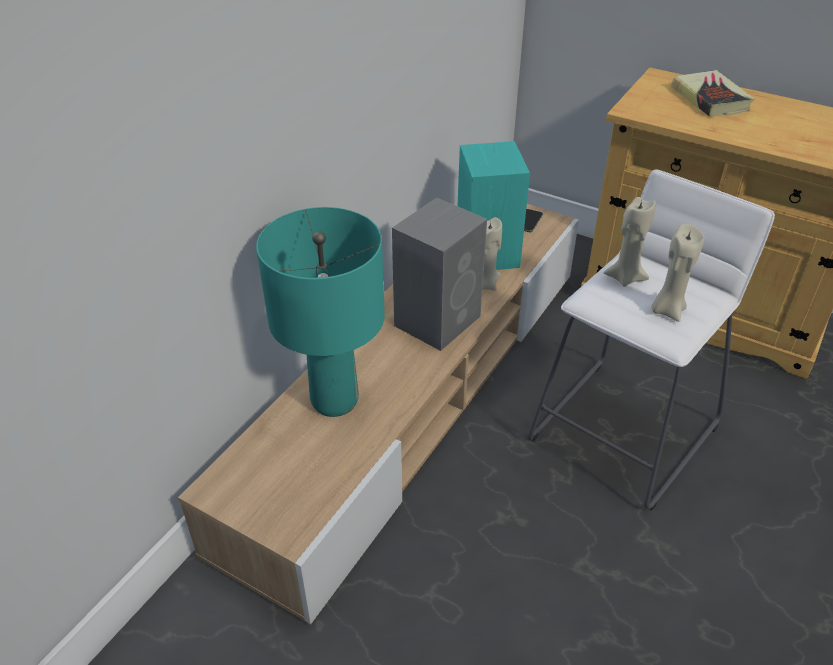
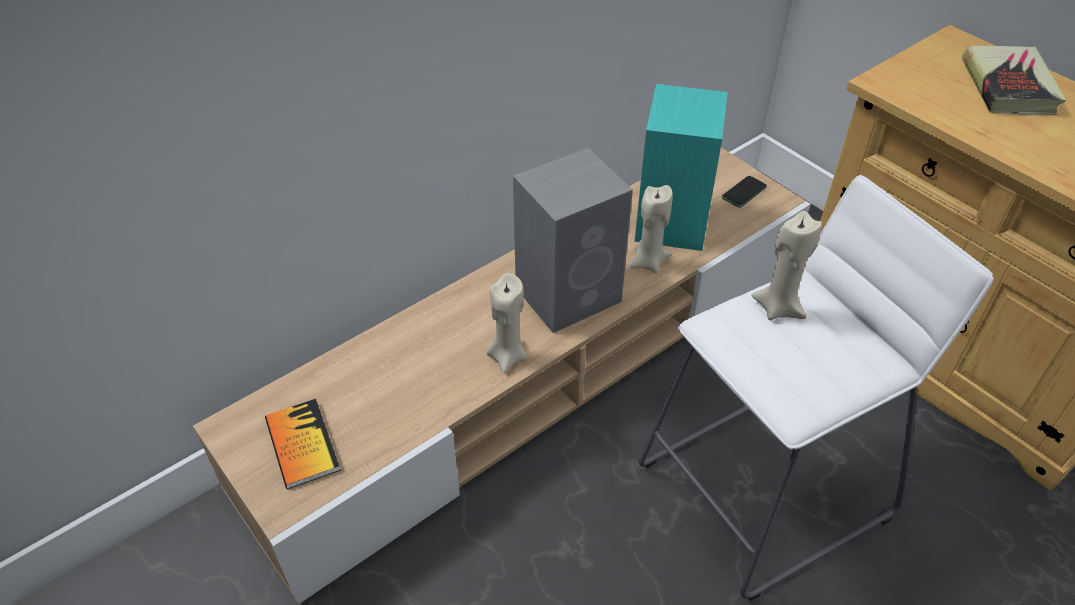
camera: 20 degrees right, 5 degrees up
turquoise table lamp [256,207,385,417] -> none
beige candle [651,224,704,322] -> beige candle moved to [487,273,527,373]
none -> book [265,399,341,489]

